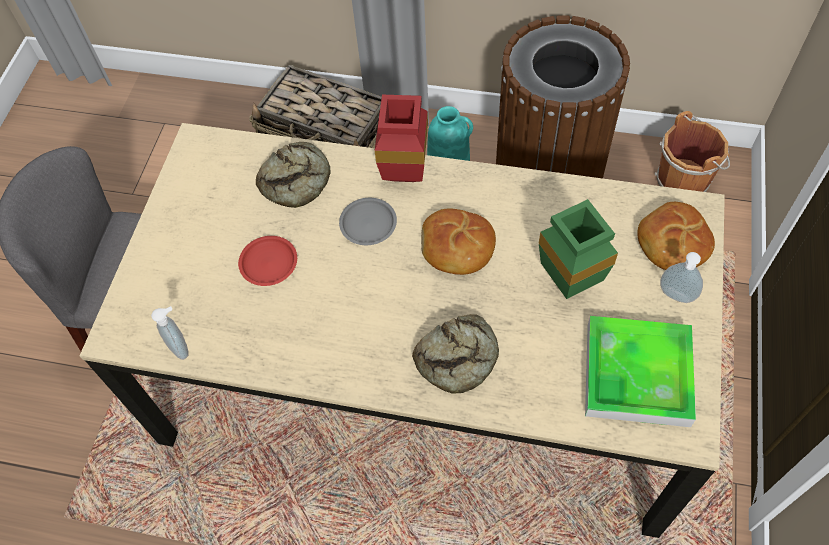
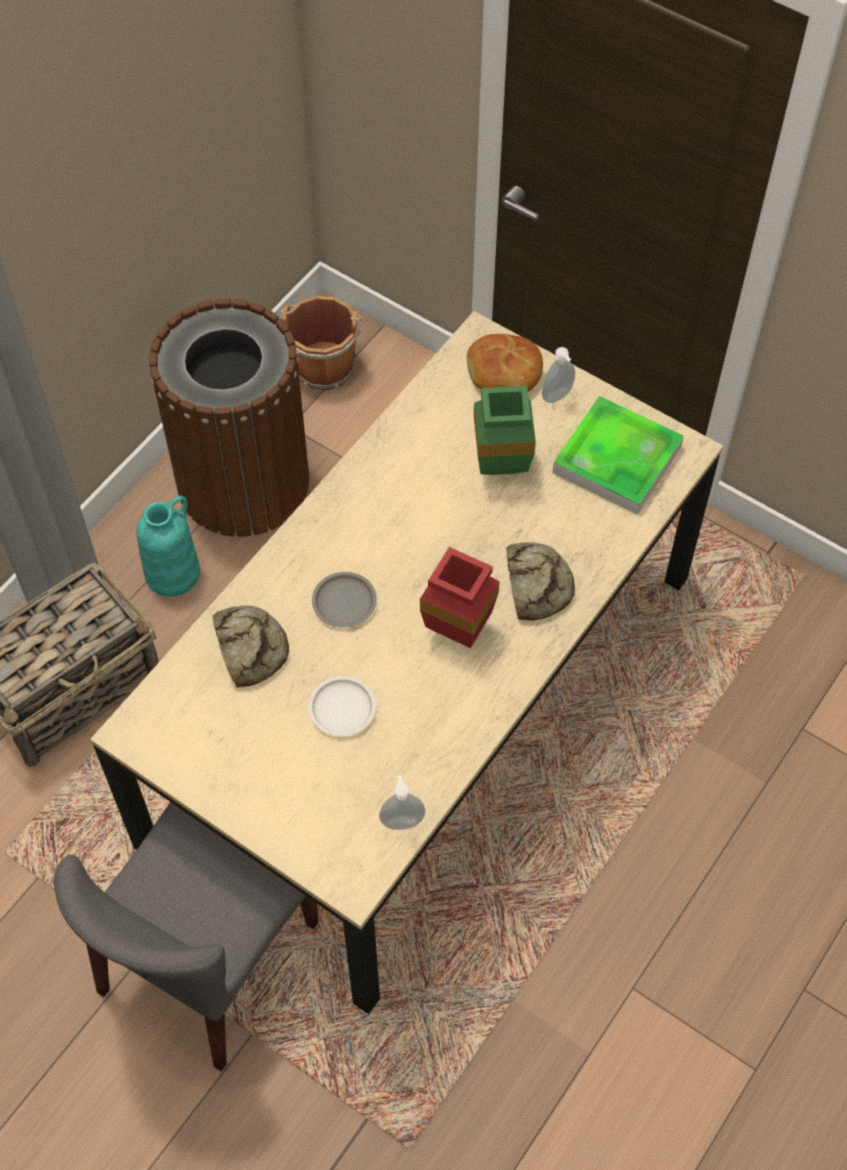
camera: 70 degrees left, 0 degrees up
red plate [238,236,297,286] -> white plate [308,676,376,736]
red vase [375,95,428,182] -> red vase moved to [420,547,500,648]
bread [421,209,496,275] -> none

